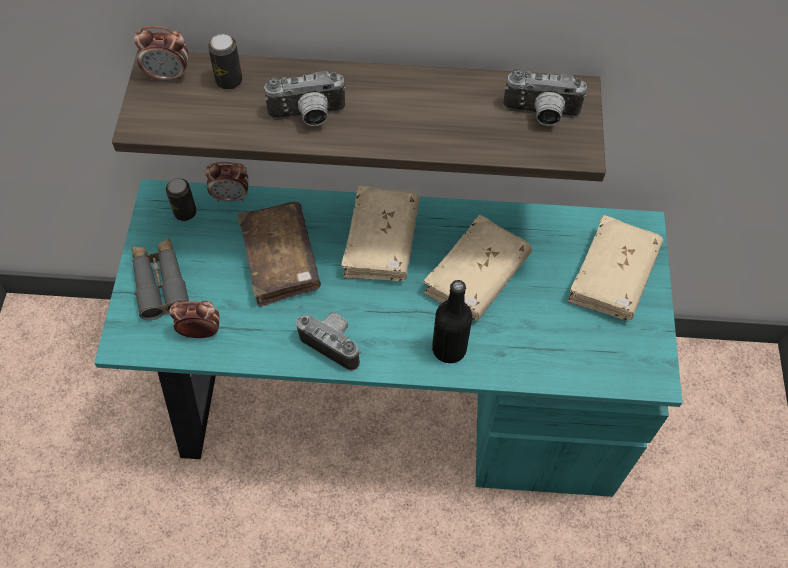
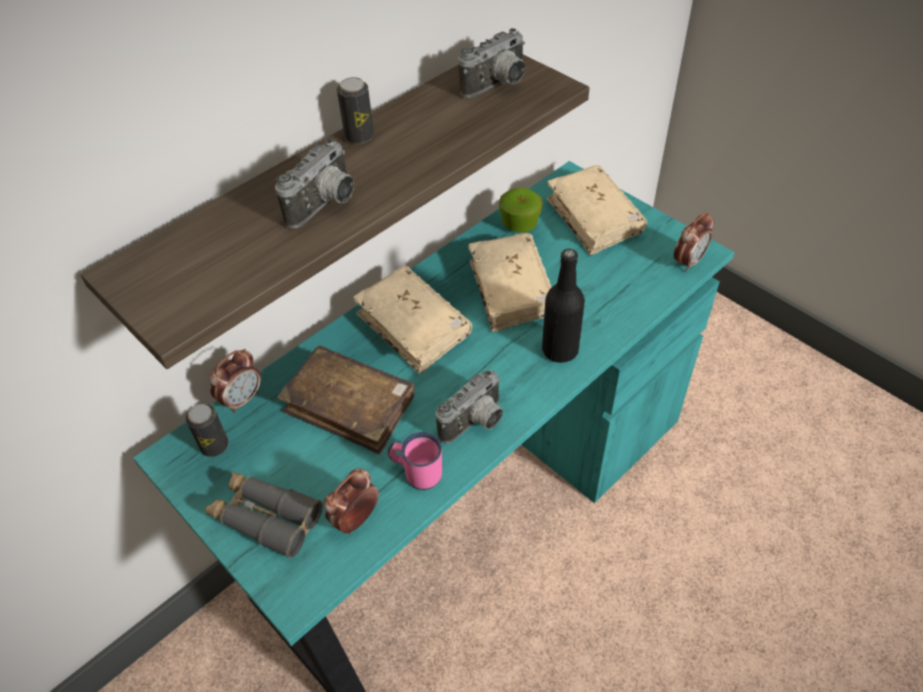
camera: 45 degrees left, 10 degrees down
alarm clock [134,26,188,81] -> alarm clock moved to [674,212,714,272]
can [208,34,243,89] -> can moved to [337,77,374,144]
camera [296,312,361,371] -> camera turned 150 degrees clockwise [436,370,503,443]
none -> pink mug [388,432,442,490]
none -> apple [499,187,542,233]

